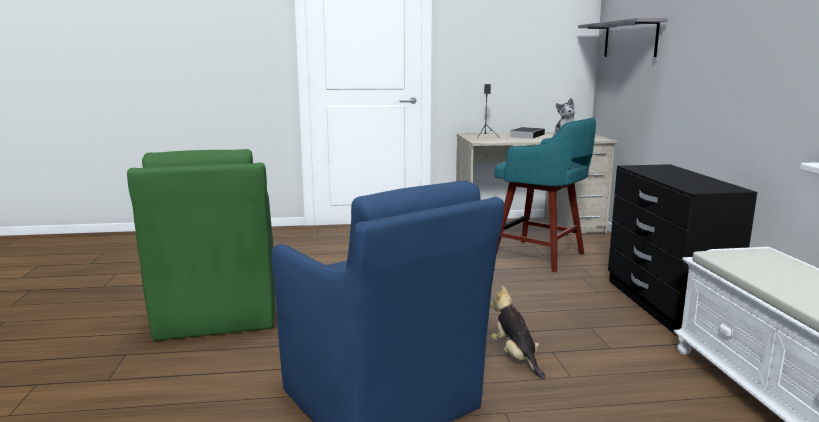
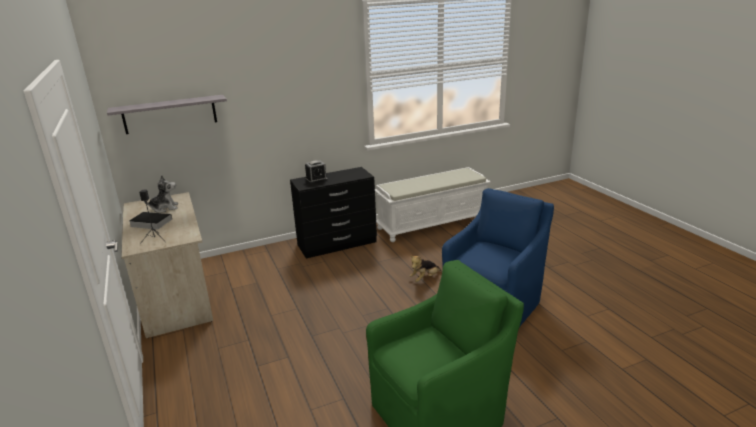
camera: 105 degrees left, 10 degrees up
turquoise stool [495,117,596,272] -> none
none -> alarm clock [305,160,328,183]

